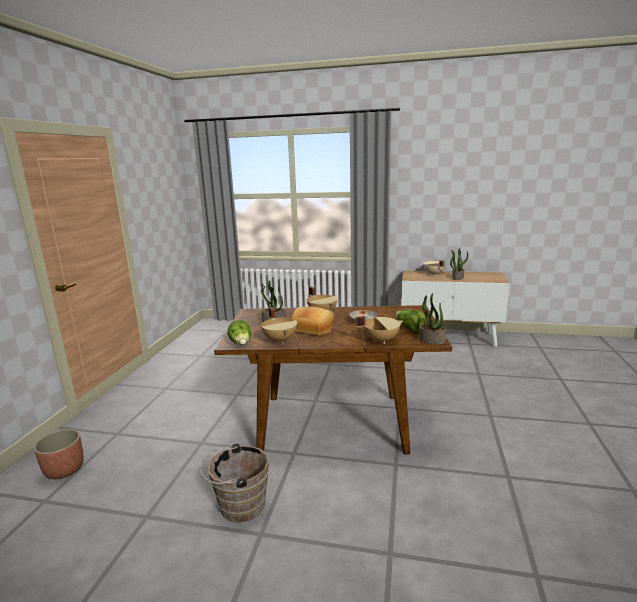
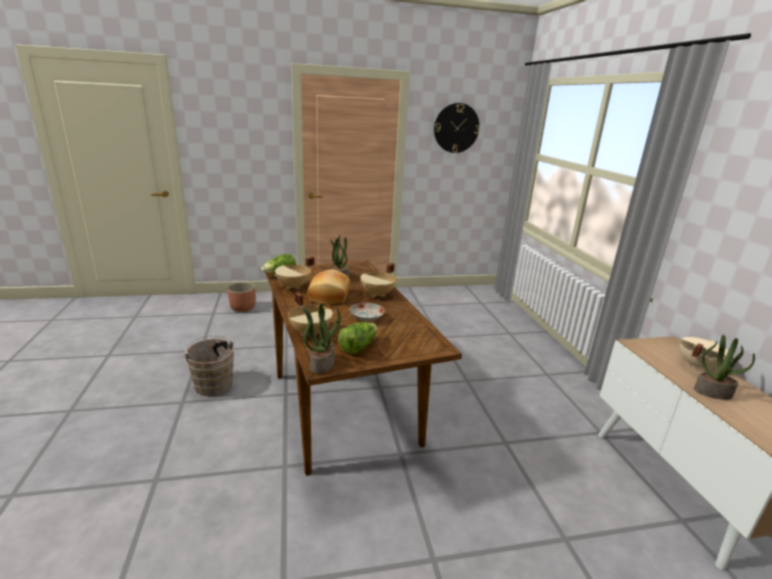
camera: 65 degrees right, 5 degrees up
none -> wall clock [434,103,480,153]

